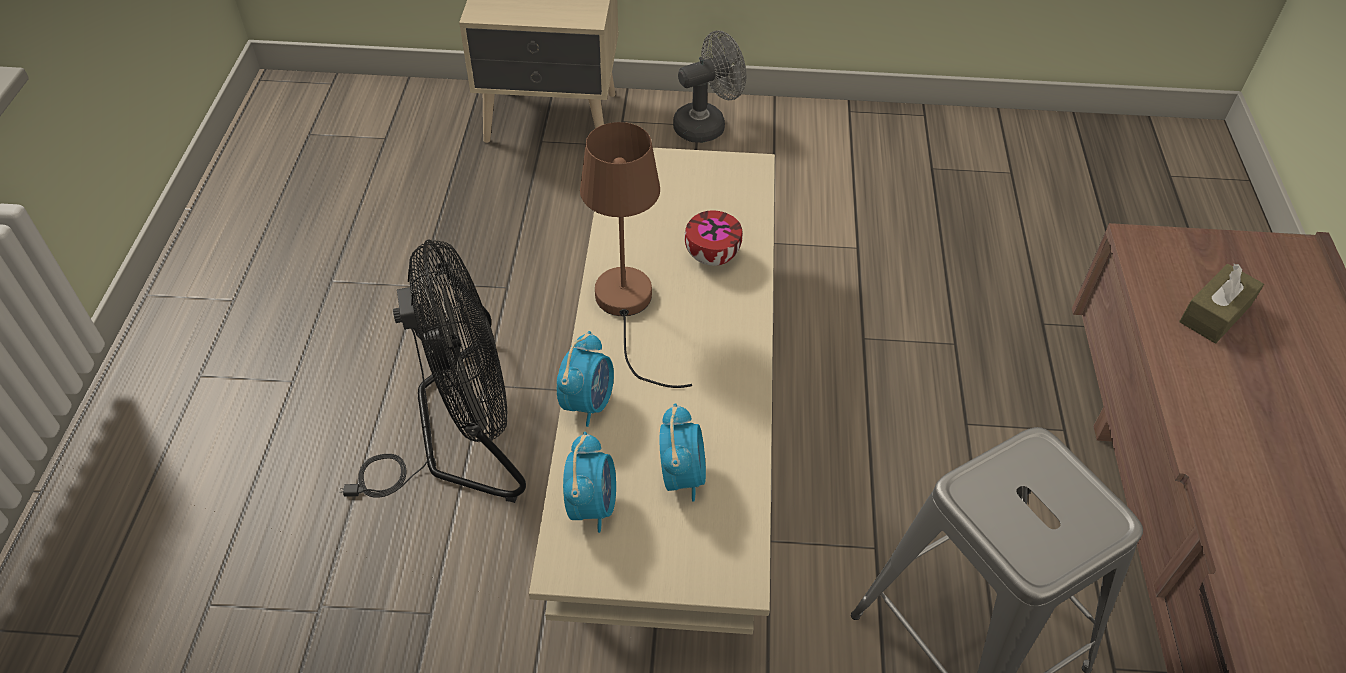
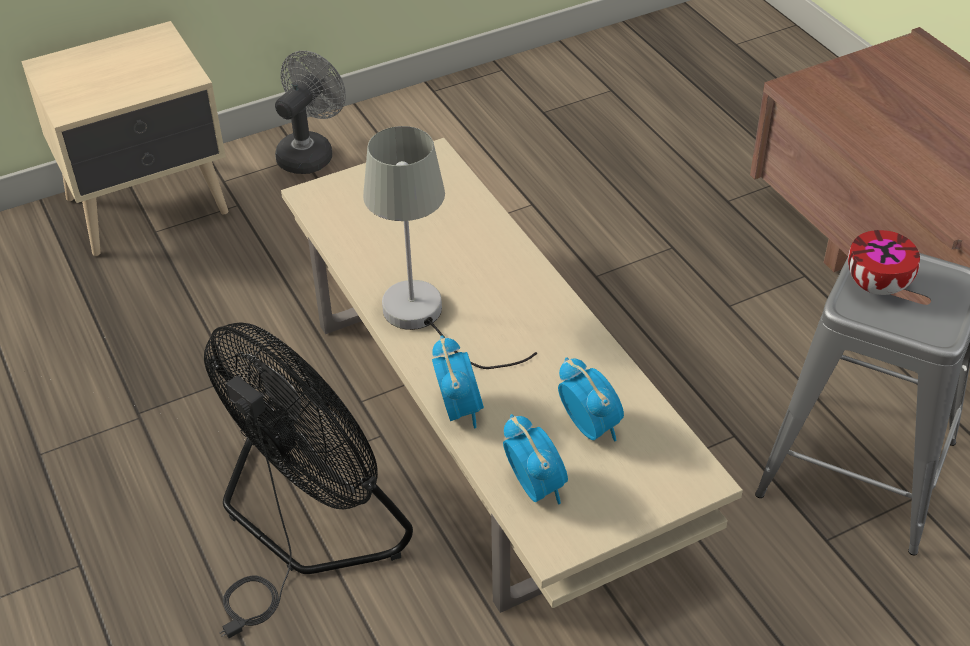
camera: 30 degrees left, 5 degrees down
brown table lamp [580,122,692,388] -> grey table lamp [363,126,537,369]
bowl [684,211,743,266] -> bowl moved to [848,230,920,295]
brown tissue box [1179,264,1264,343] -> none

